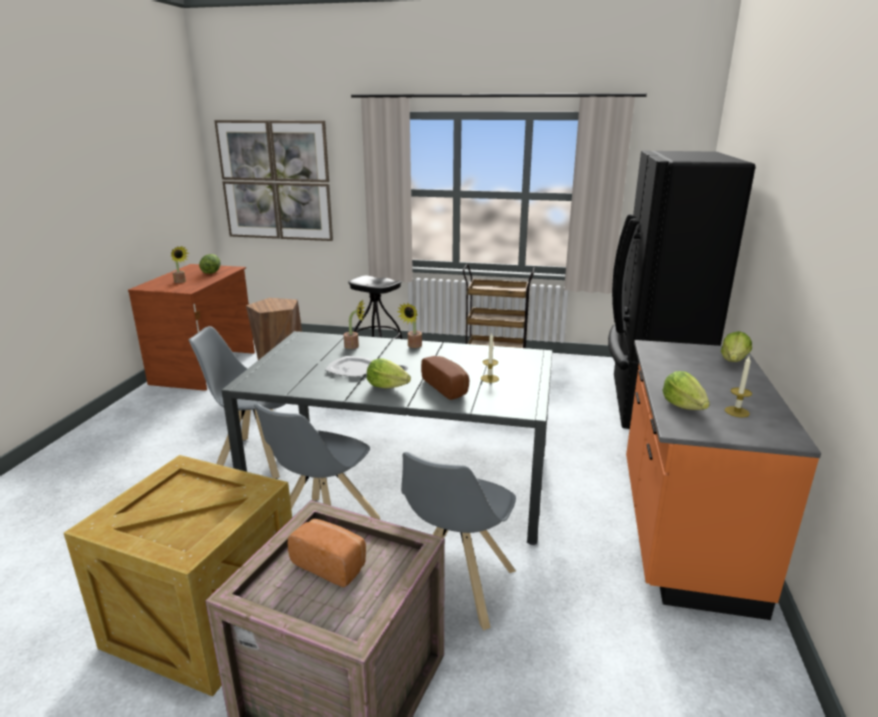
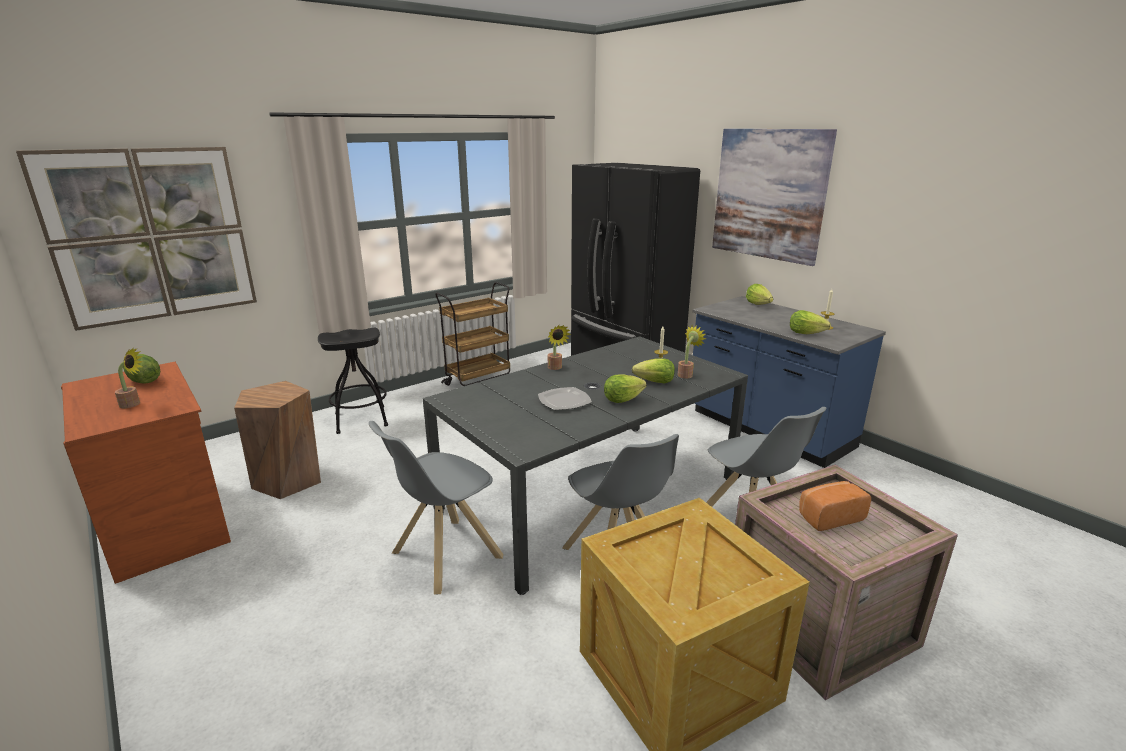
camera: 50 degrees left, 0 degrees up
potted plant [344,301,365,349] -> potted plant moved to [678,325,706,379]
bread [421,356,469,400] -> lettuce [632,358,675,384]
orange counter [626,340,821,620] -> blue counter [693,296,886,468]
none -> picture [712,129,837,266]

